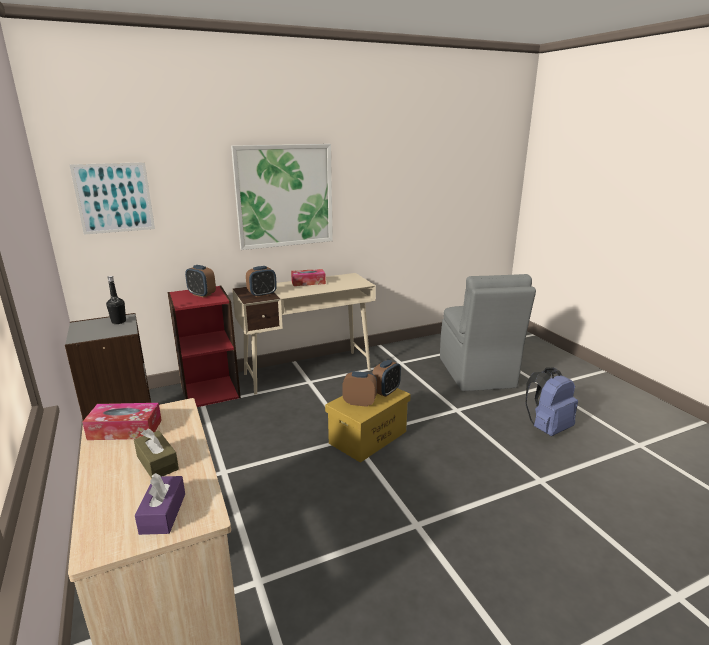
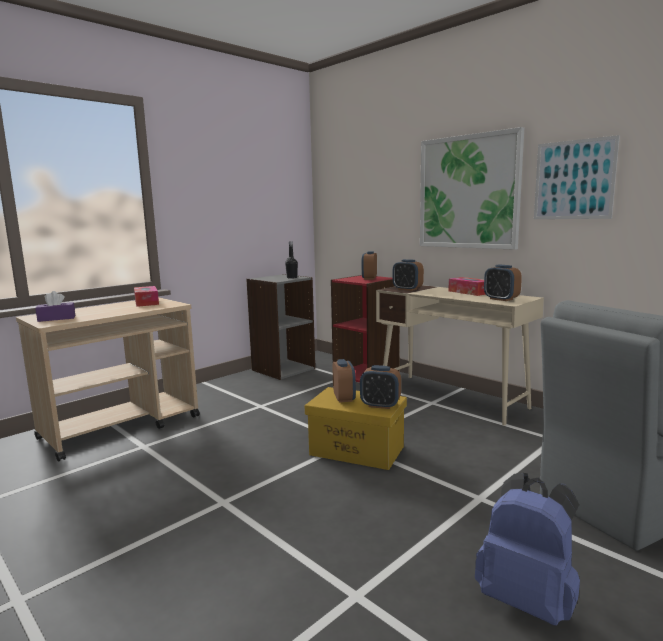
camera: 70 degrees right, 10 degrees down
picture [70,162,155,235] -> picture moved to [534,135,620,219]
brown tissue box [134,429,179,479] -> none
none -> alarm clock [484,265,522,301]

